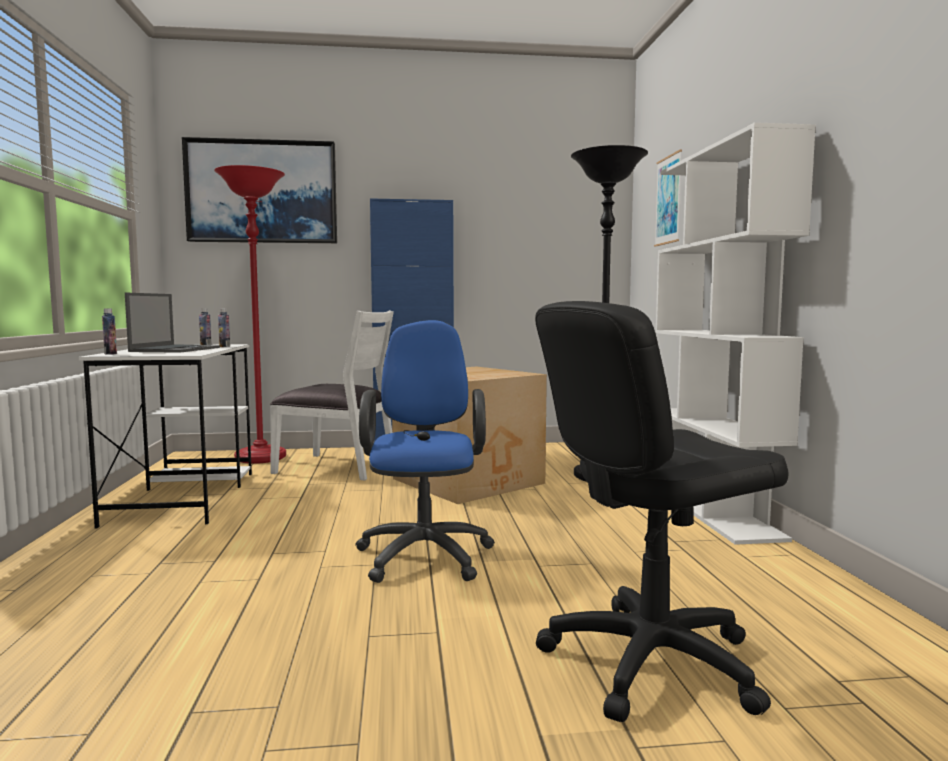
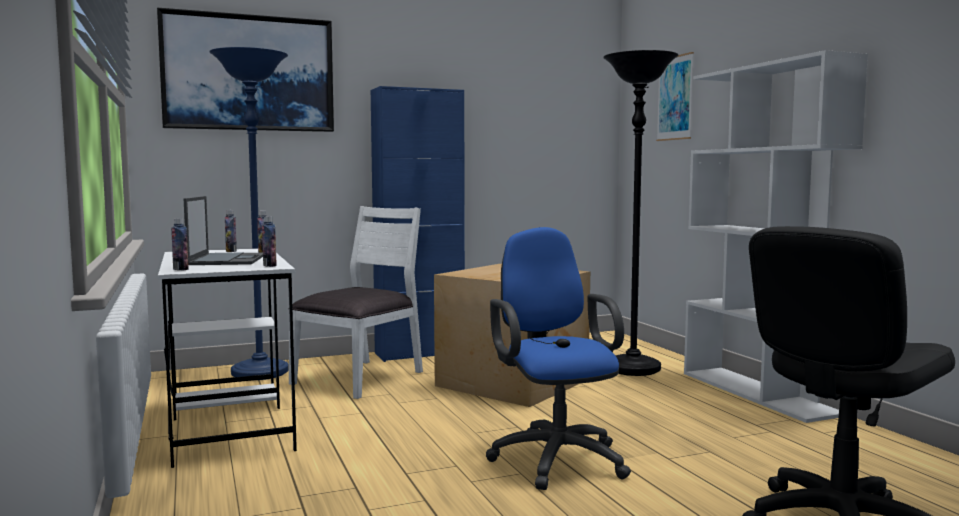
camera: 15 degrees left, 0 degrees up
red floor lamp [214,165,286,464] -> blue floor lamp [209,47,289,380]
white chair [270,310,394,480] -> white chair turned 60 degrees counterclockwise [289,206,423,399]
none -> bottle [262,216,277,267]

